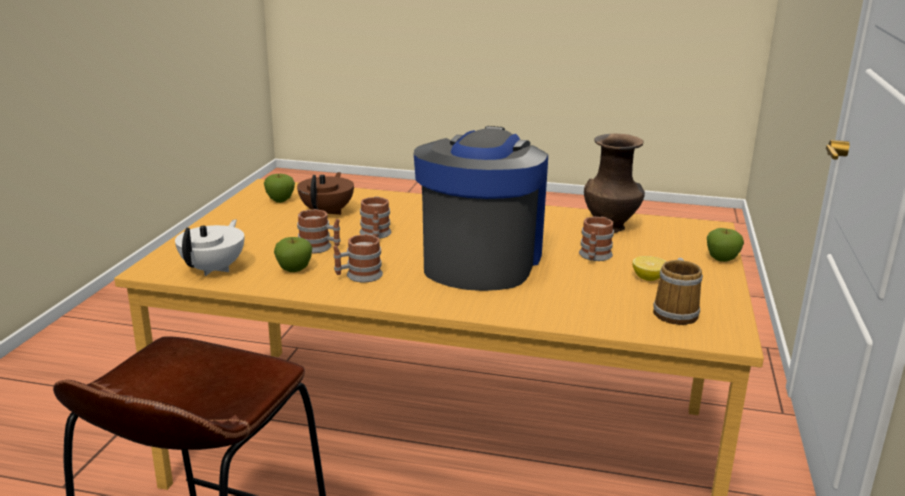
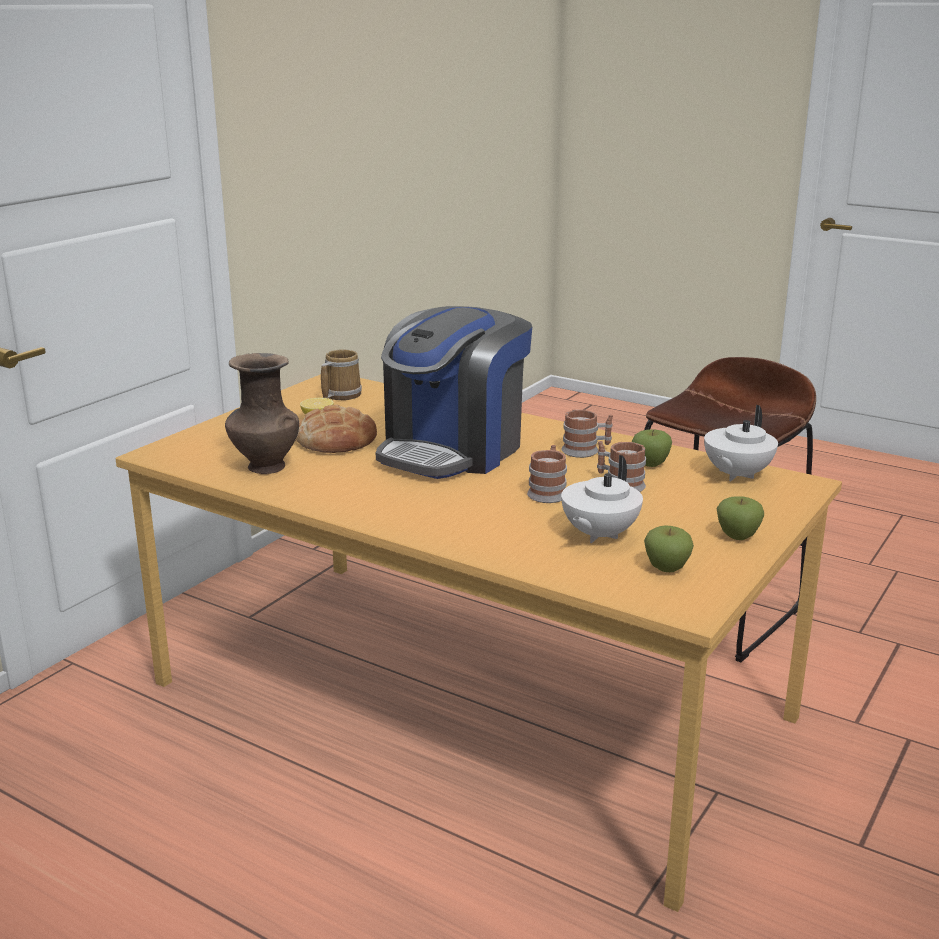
camera: 160 degrees left, 0 degrees up
brown teapot [297,172,354,215] -> white teapot [561,455,643,543]
mug [579,216,614,261] -> bread [296,405,377,453]
apple [707,228,744,262] -> apple moved to [717,496,764,540]

